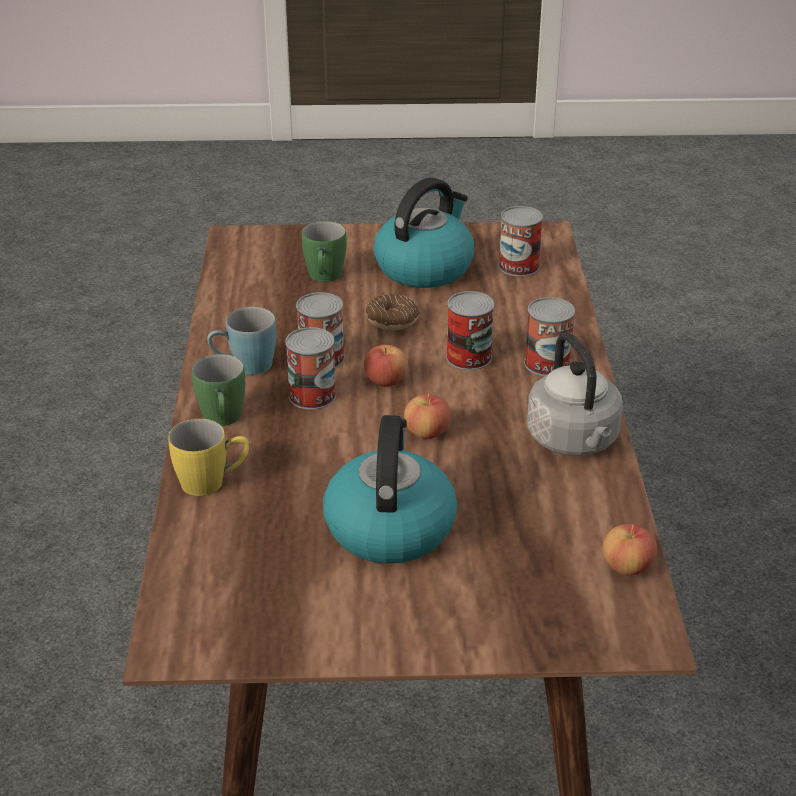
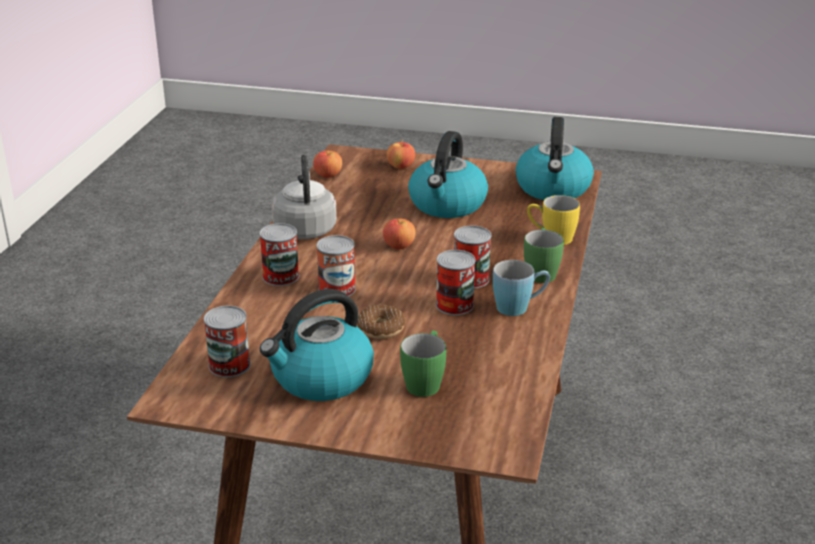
camera: 165 degrees left, 5 degrees down
apple [364,345,408,387] -> apple moved to [387,140,415,169]
none -> kettle [515,117,594,200]

